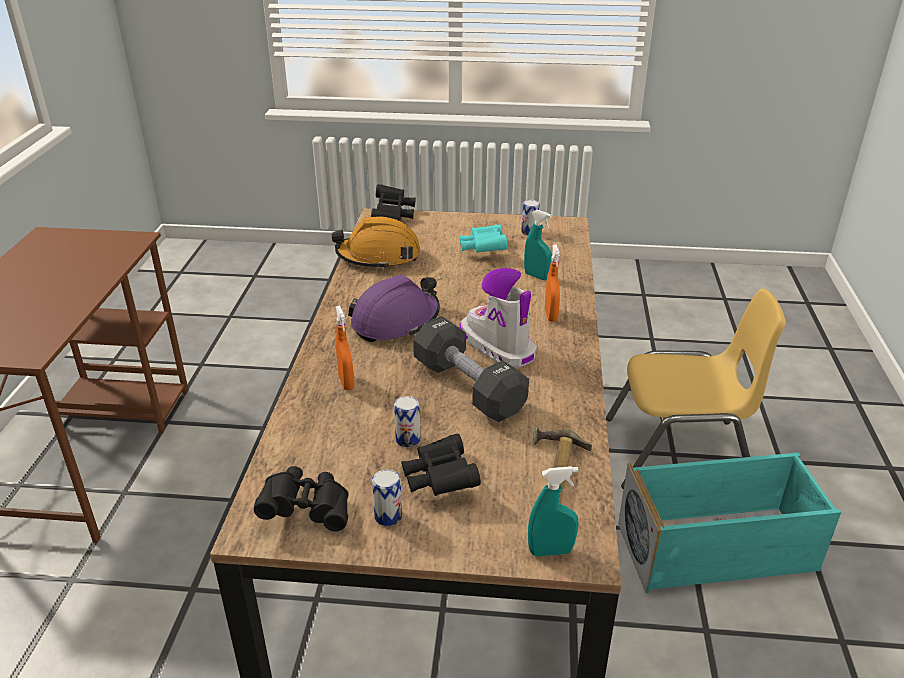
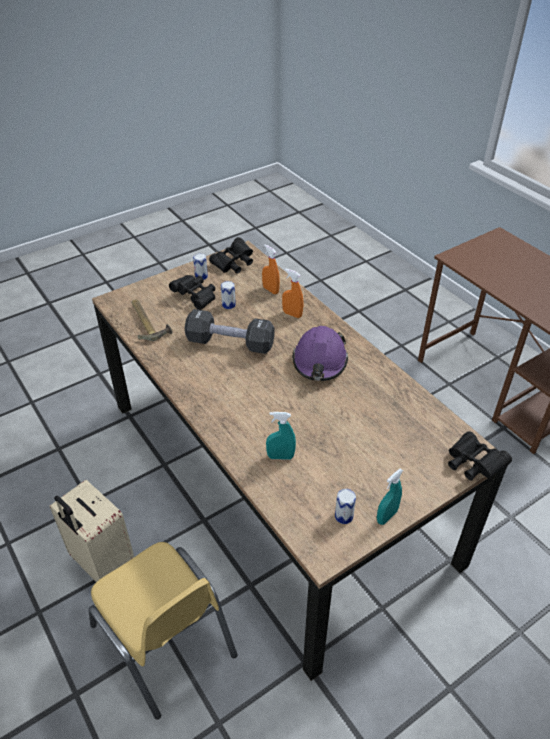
camera: 140 degrees right, 10 degrees up
orange hard hat [331,216,420,270] -> none
turquoise binoculars [459,224,507,253] -> none
boot [460,268,537,368] -> none
turquoise spray bottle [528,466,579,556] -> turquoise spray bottle moved to [377,469,403,525]
orange spray bottle [545,244,560,322] -> orange spray bottle moved to [262,244,280,294]
yellow chair [606,288,786,489] -> yellow chair turned 90 degrees counterclockwise [88,542,237,720]
turquoise storage box [618,453,841,594] -> beige suitcase [50,480,134,582]

